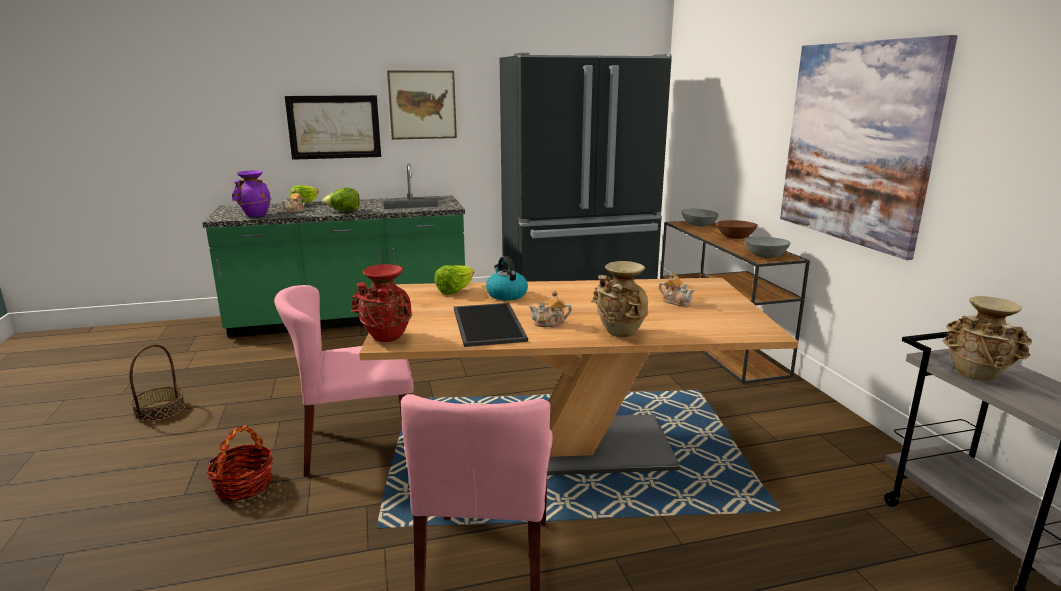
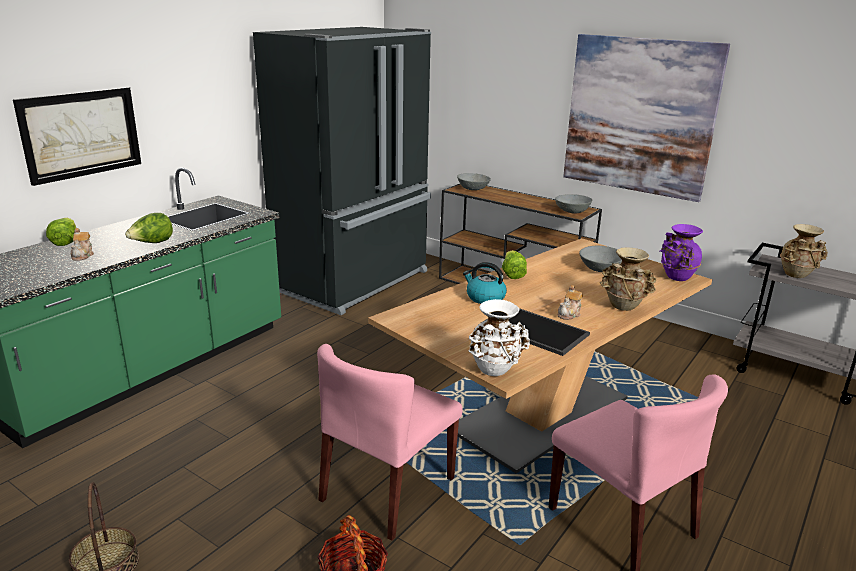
camera: 40 degrees left, 5 degrees up
purple vase [232,171,272,217] -> purple vase moved to [660,224,703,281]
red vase [351,264,412,342] -> white vase [469,299,530,376]
picture [387,70,457,140] -> none
lettuce [434,265,474,295] -> lettuce moved to [502,250,527,279]
teapot [659,272,695,307] -> grey bowl [579,246,622,272]
brown bowl [717,220,758,239] -> none

